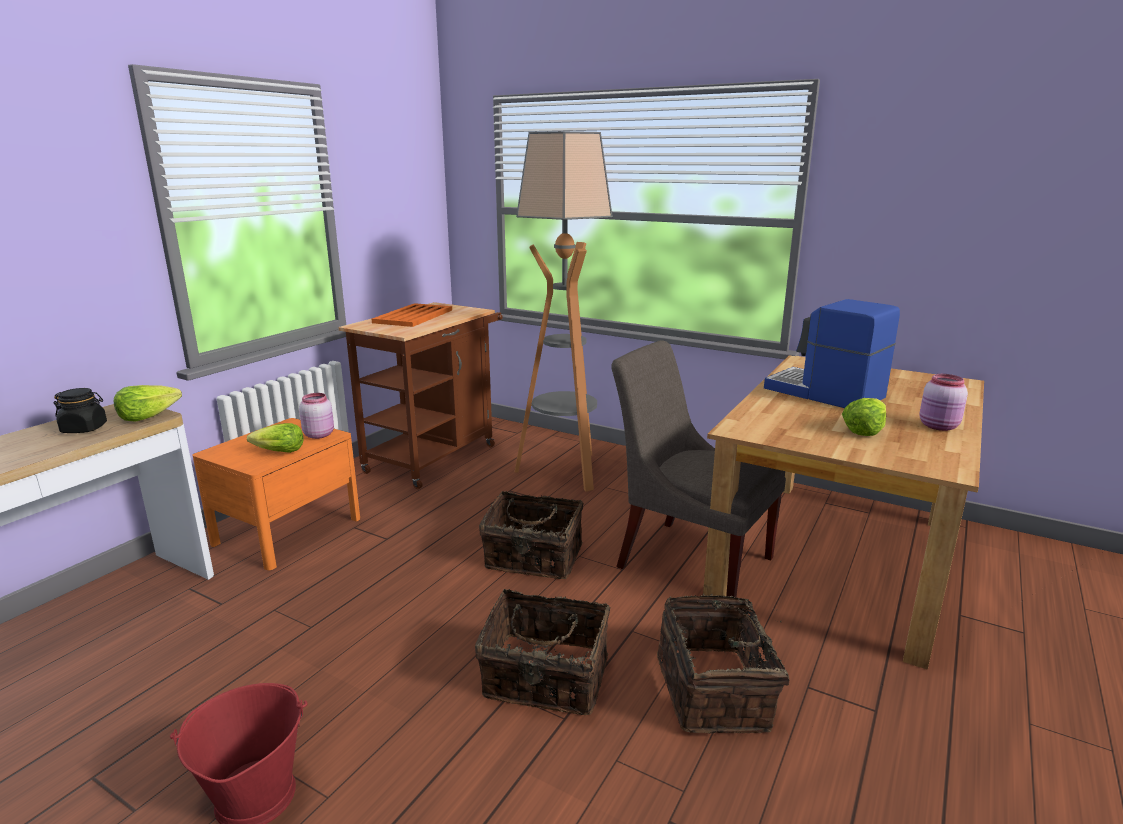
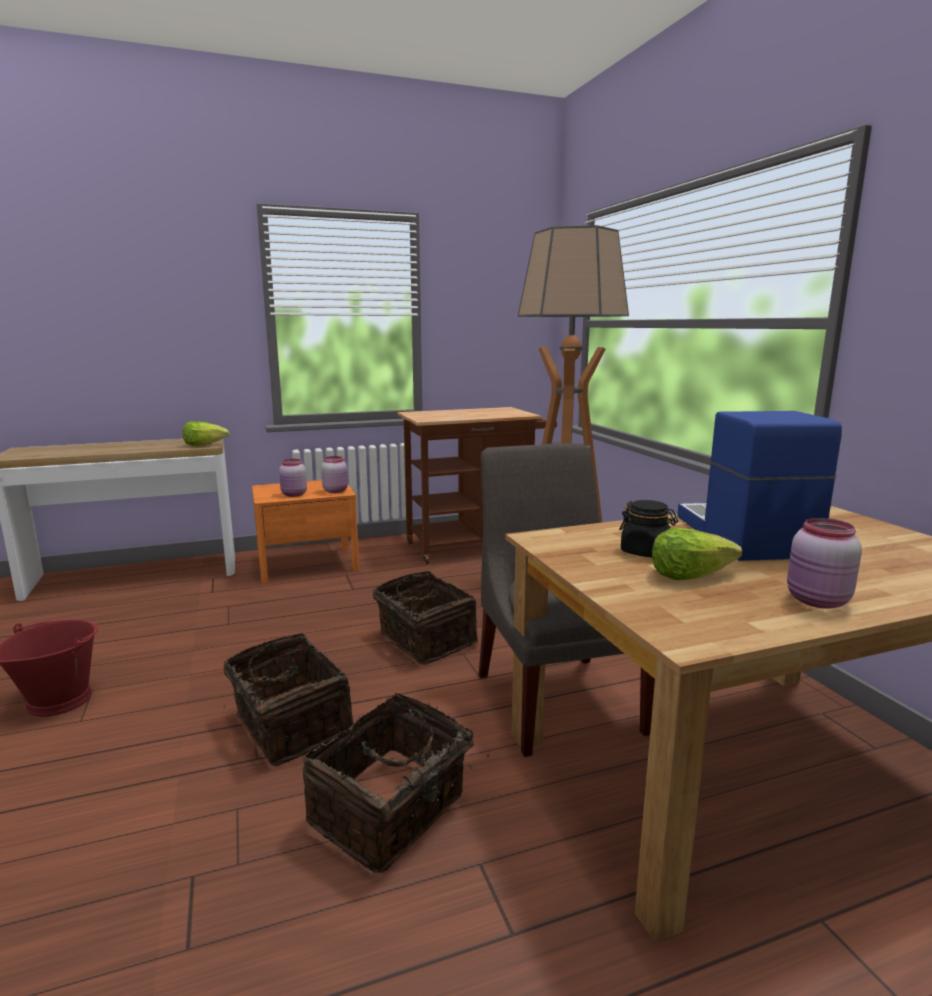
camera: 40 degrees right, 5 degrees down
black jar [53,388,107,433] -> black jar moved to [619,500,678,557]
lettuce [247,423,304,453] -> pink jar [279,459,307,497]
orange tray [372,303,452,327] -> none

